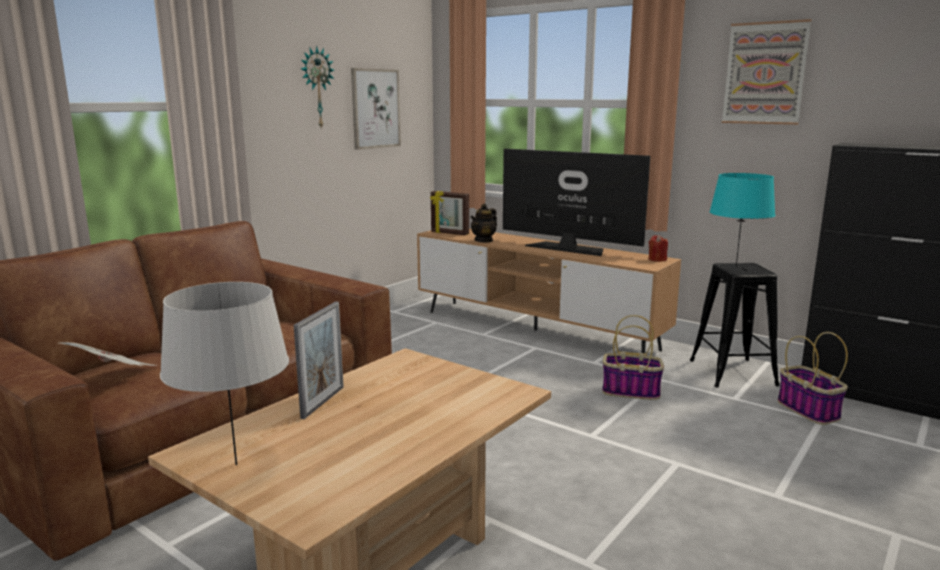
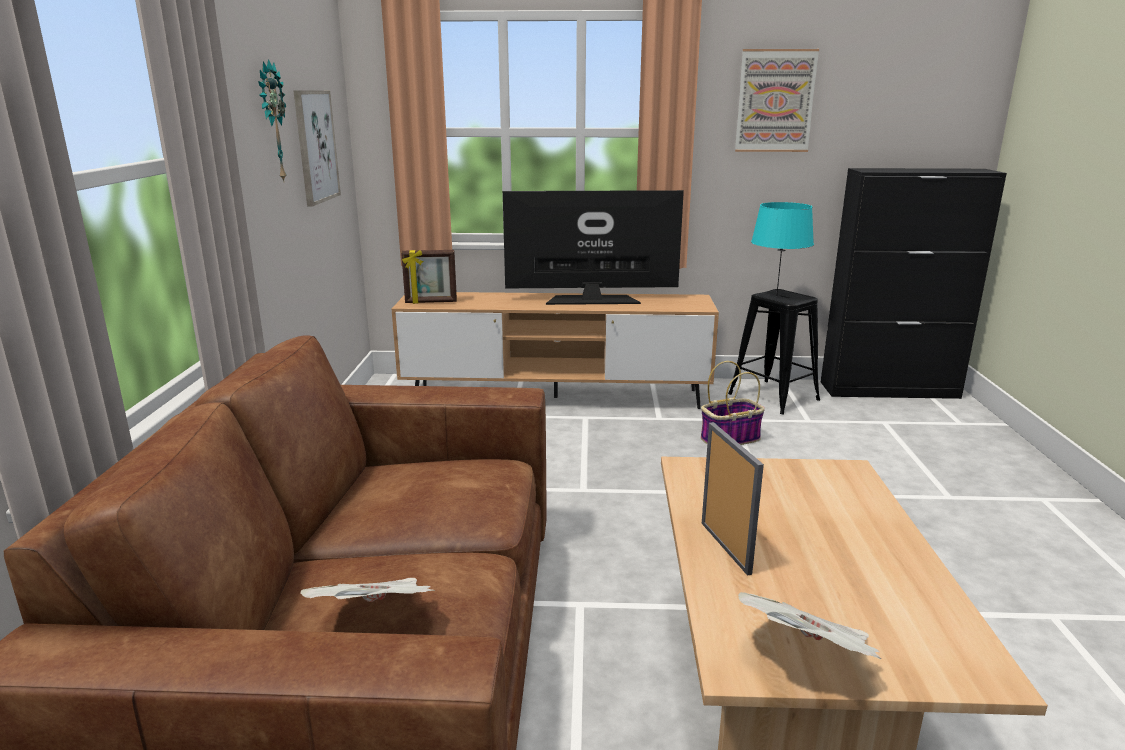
camera: 35 degrees left, 5 degrees up
grey table lamp [160,282,289,465] -> newspaper [738,592,881,659]
teapot [470,203,497,243] -> none
red candle [649,235,668,262] -> none
basket [778,332,848,425] -> none

